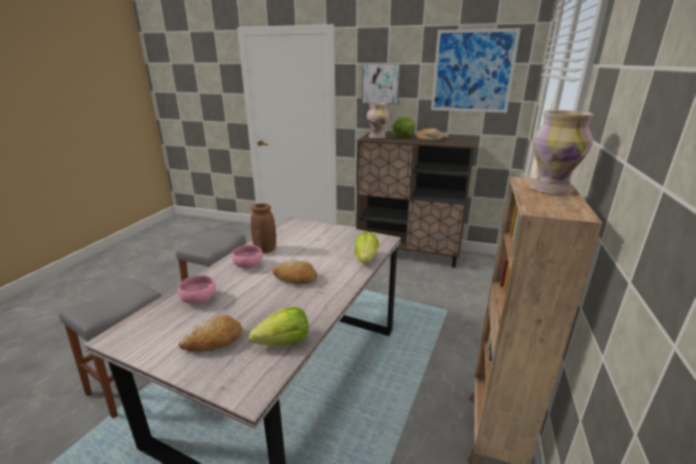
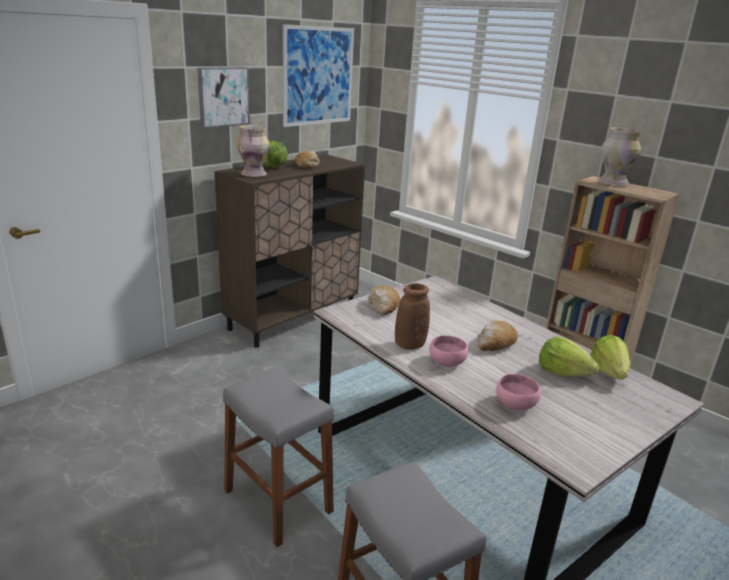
camera: 65 degrees left, 0 degrees up
bread [179,315,243,352] -> bread moved to [368,285,400,315]
lettuce [354,232,379,263] -> lettuce moved to [539,337,599,377]

